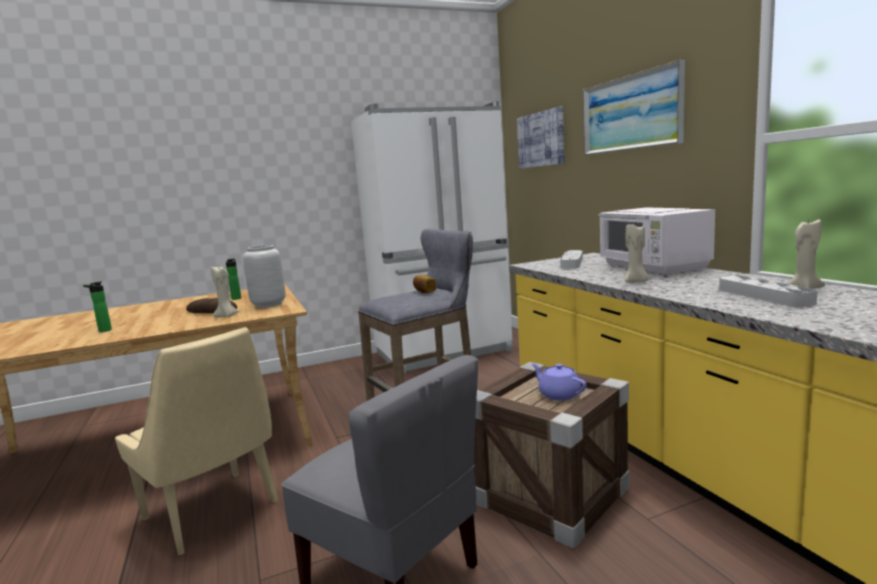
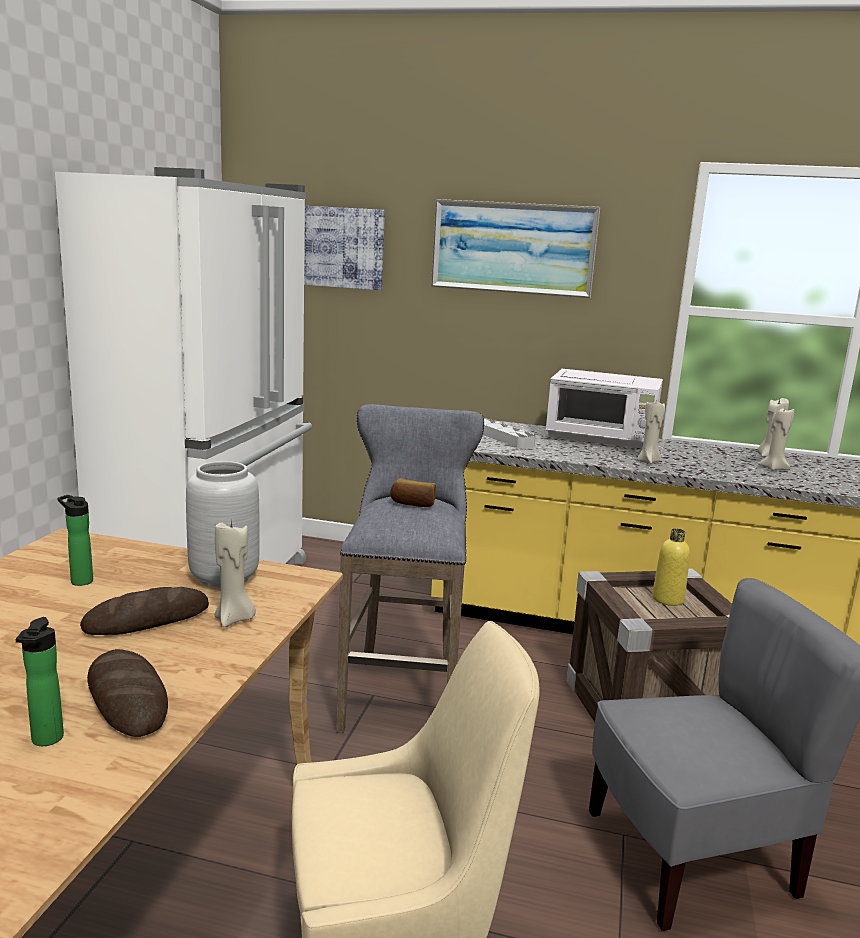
camera: 55 degrees left, 5 degrees up
purple teapot [532,363,586,401] -> yellow bottle [652,529,690,606]
grey tray [719,275,818,307] -> beige candle [758,407,794,471]
none -> bread [87,649,168,737]

